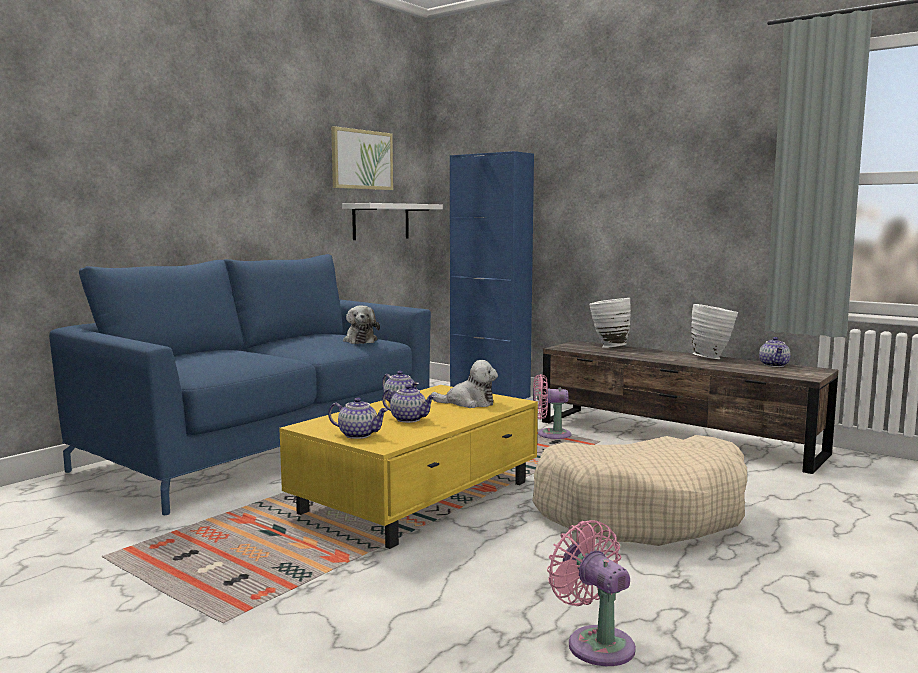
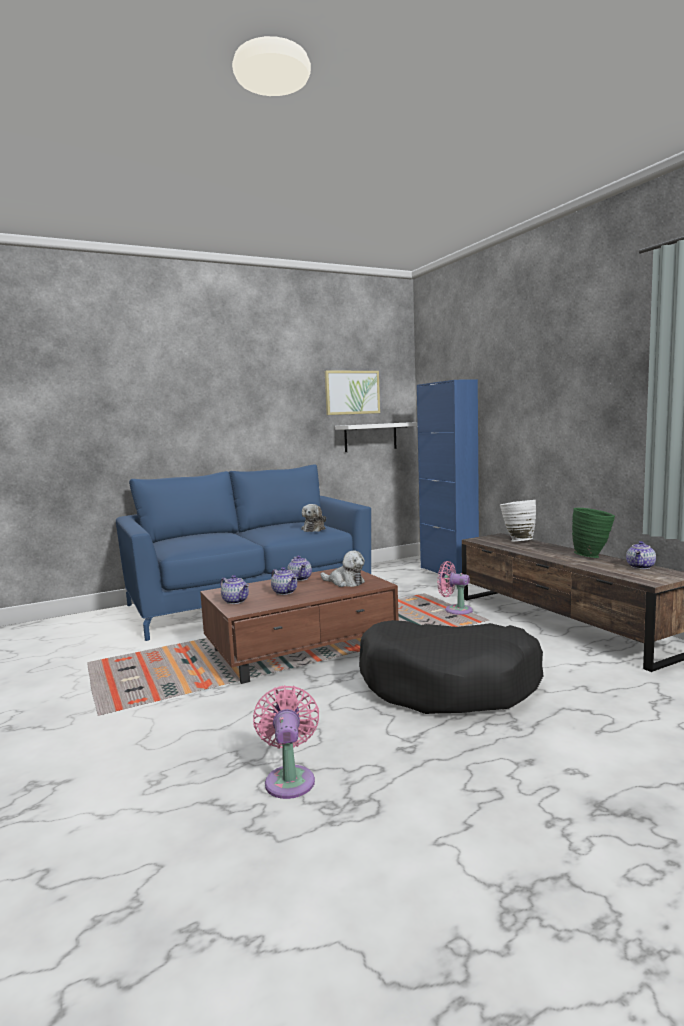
camera: 25 degrees right, 0 degrees up
yellow coffee table [279,385,538,549] -> brown coffee table [200,568,399,684]
beige dog bed [532,435,747,546] -> black dog bed [359,620,544,714]
white vase [691,304,738,359] -> green vase [572,508,615,558]

